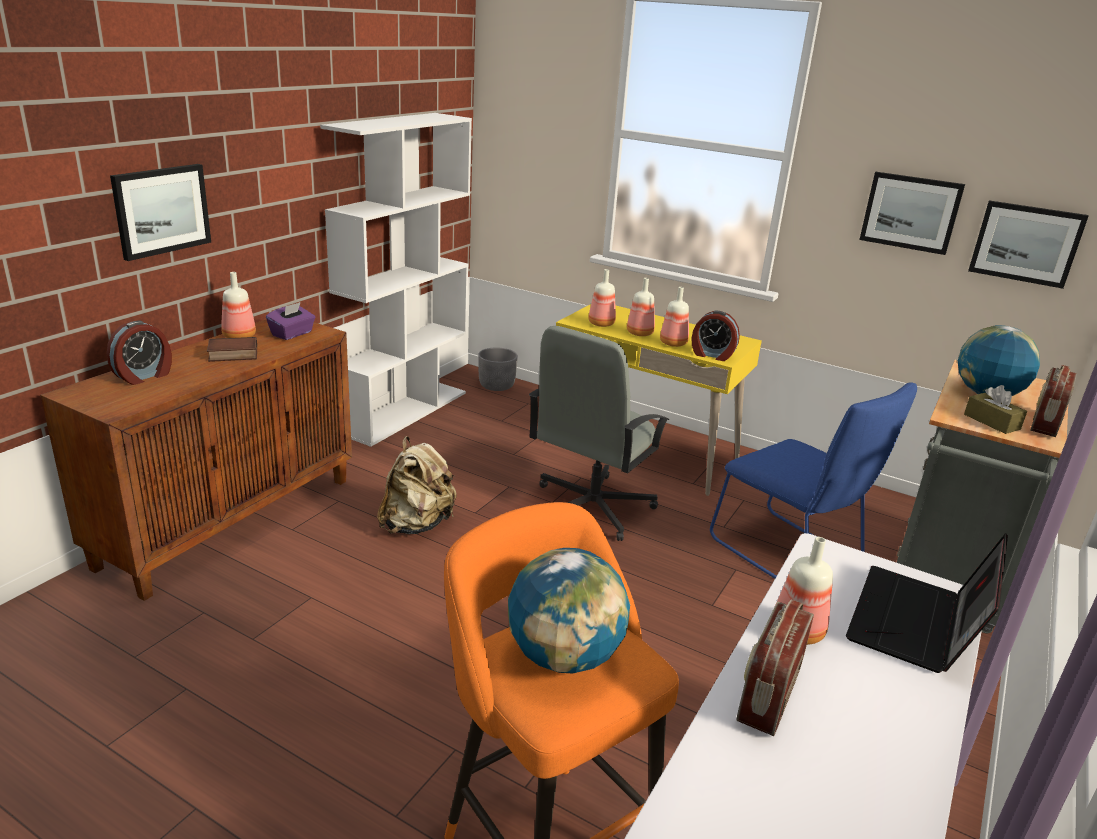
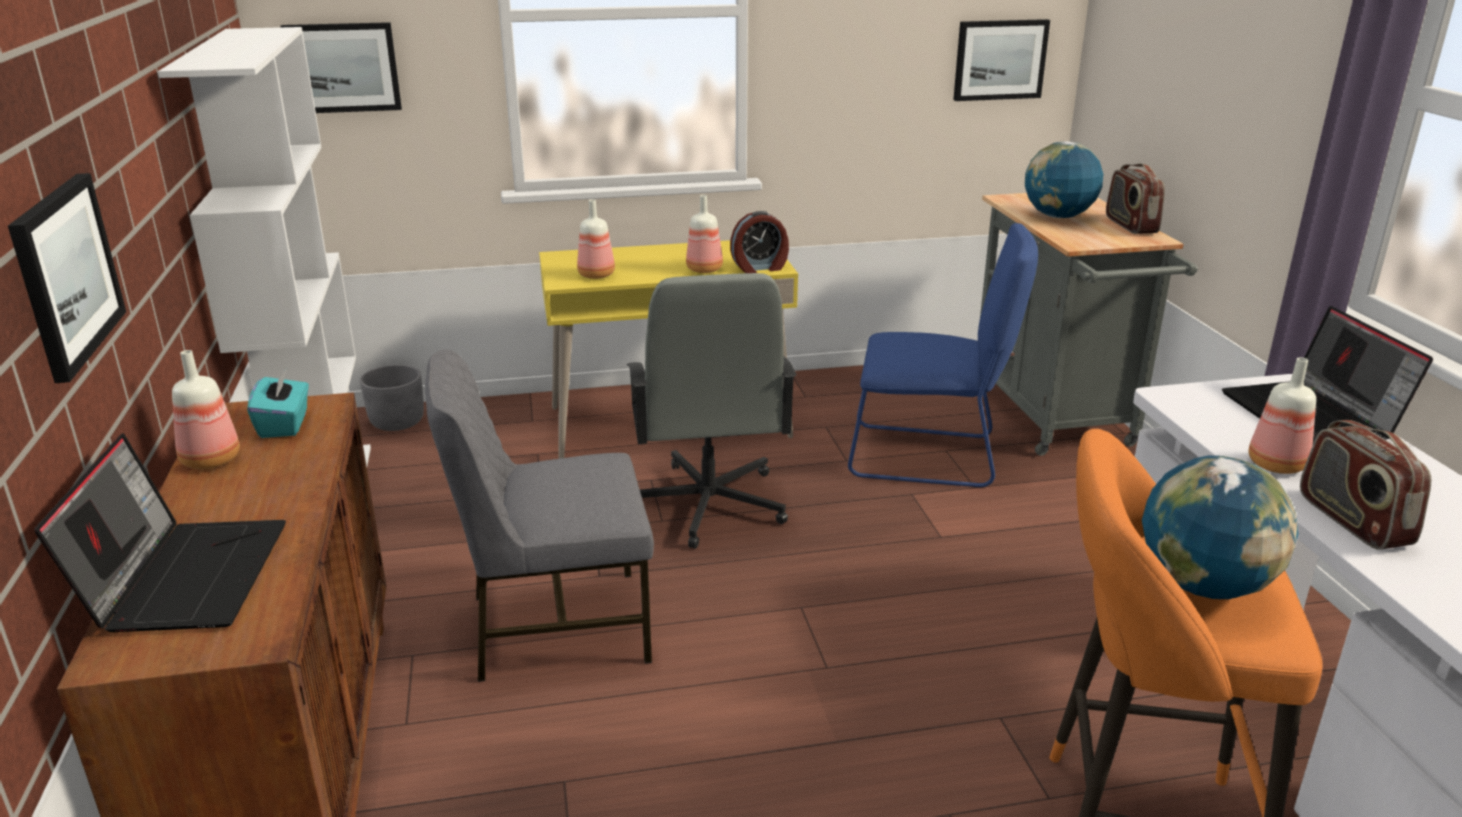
camera: 40 degrees left, 0 degrees up
alarm clock [107,321,172,385] -> laptop [34,433,286,632]
book [207,337,257,362] -> none
purple tissue box [266,302,315,340] -> turquoise tissue box [247,368,309,438]
beige backpack [377,436,457,534] -> grey chair [425,350,654,682]
bottle [627,278,655,336] -> none
picture [859,172,965,255] -> picture moved to [281,22,402,113]
brown tissue box [964,385,1027,434] -> none

